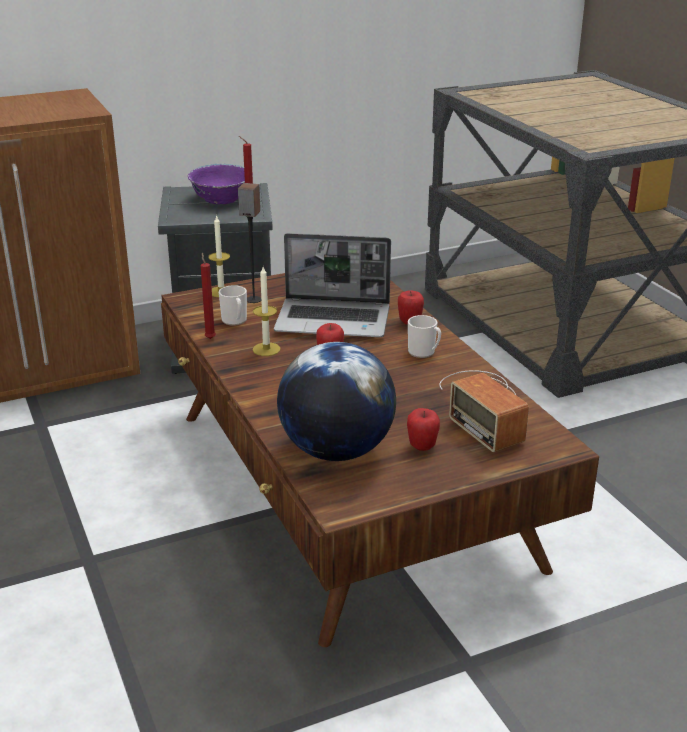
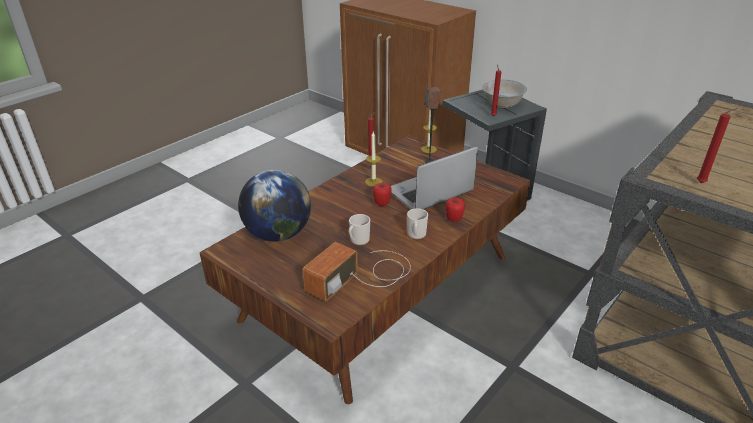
camera: 65 degrees right, 5 degrees up
purple bowl [188,164,253,204] -> white bowl [482,80,527,108]
mug [219,285,247,326] -> mug moved to [349,214,370,245]
laptop [274,233,391,337] -> laptop turned 75 degrees clockwise [391,146,478,210]
apple [407,408,440,451] -> none
none -> red candle [697,108,738,183]

